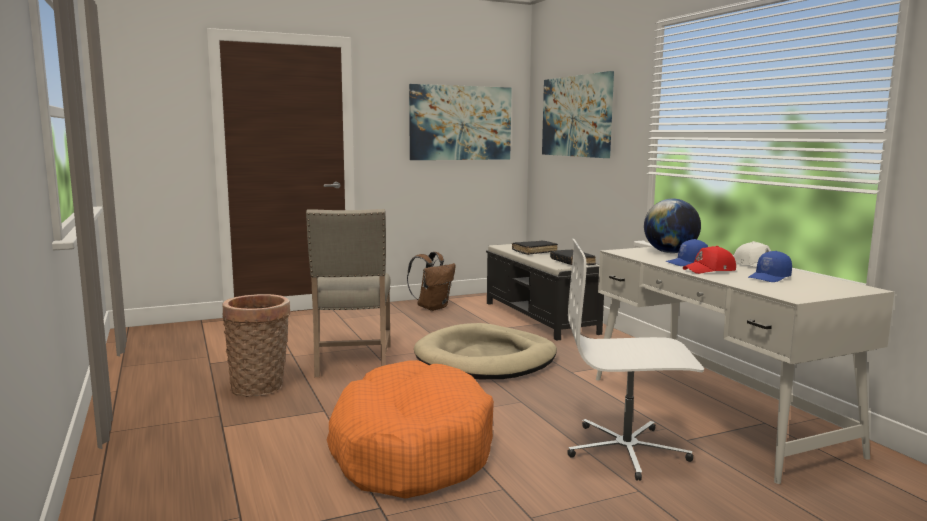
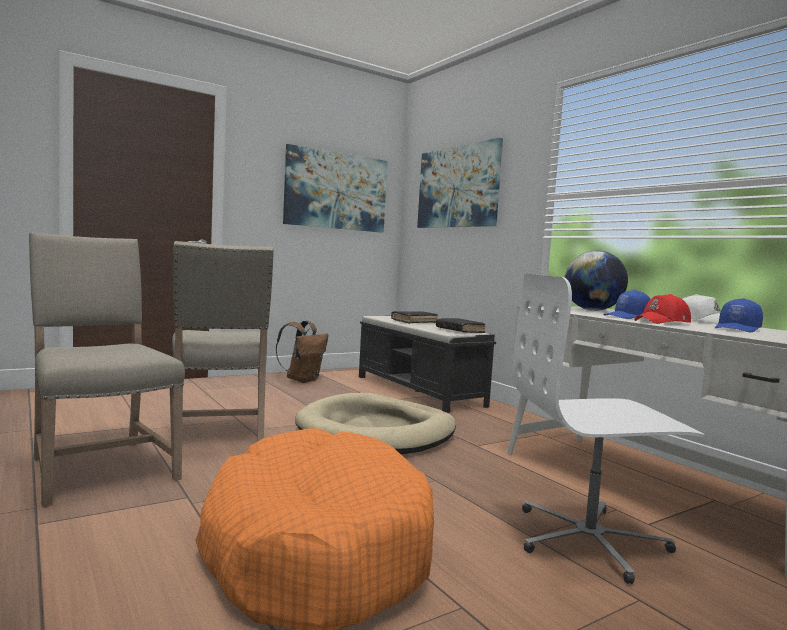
camera: 10 degrees left, 5 degrees down
basket [222,294,291,397] -> beige chair [29,232,185,507]

